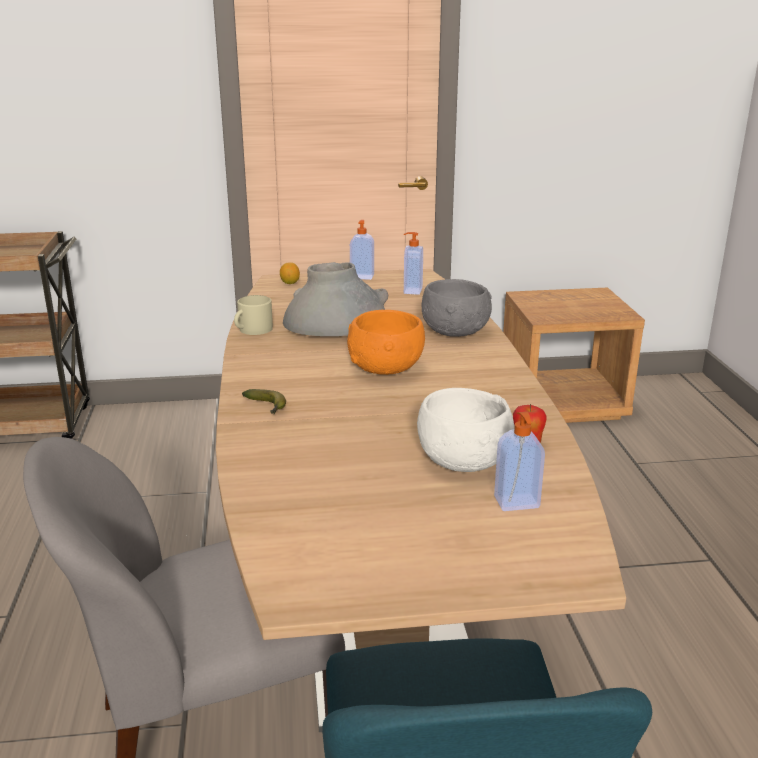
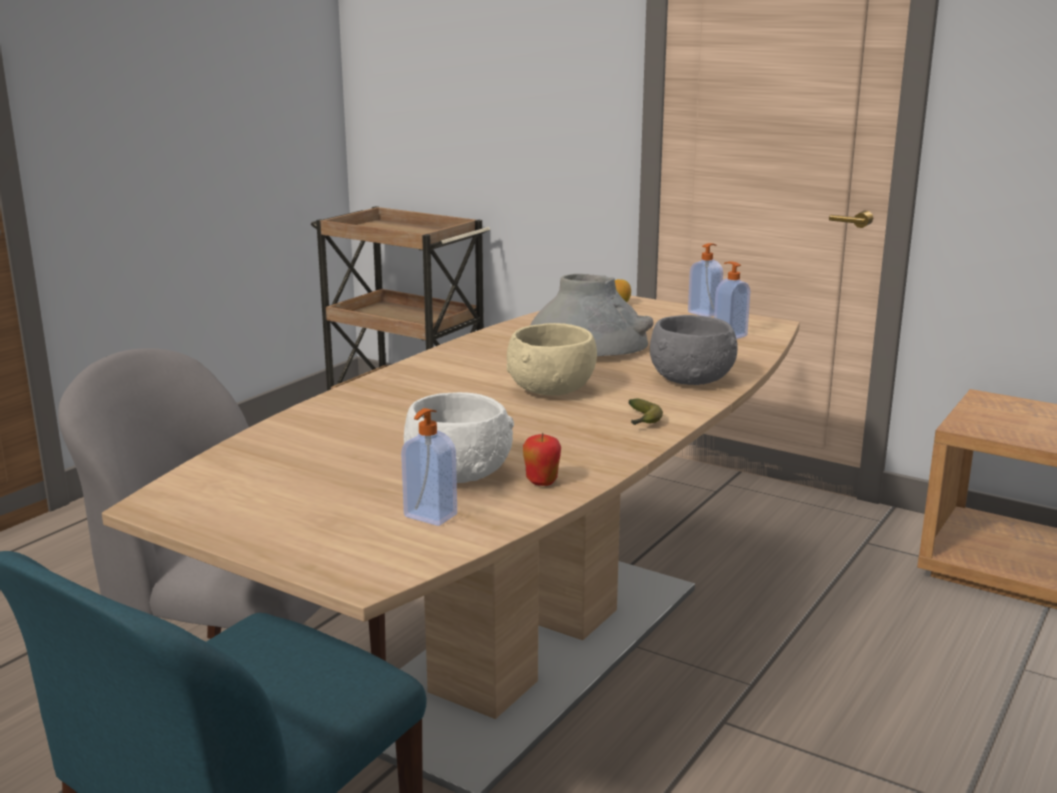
camera: 40 degrees right, 5 degrees down
beige mug [234,295,273,335] -> none
banana [242,389,286,414] -> banana moved to [629,399,663,425]
orange bowl [347,310,425,375] -> beige bowl [507,323,597,395]

